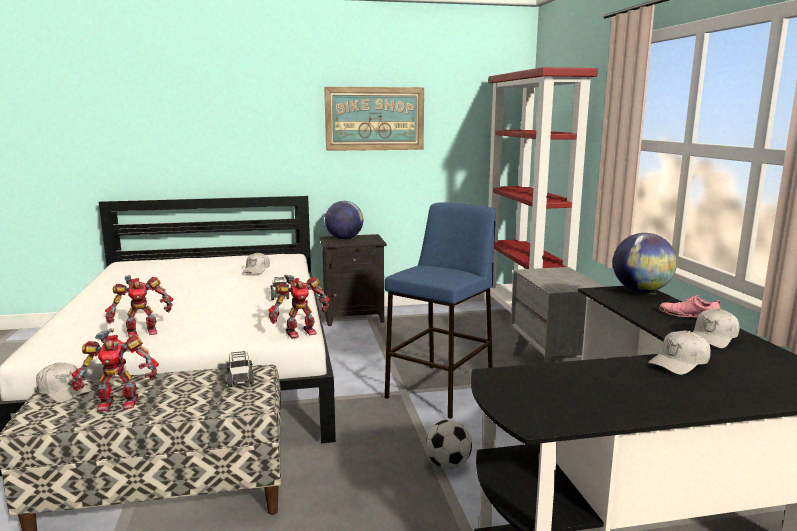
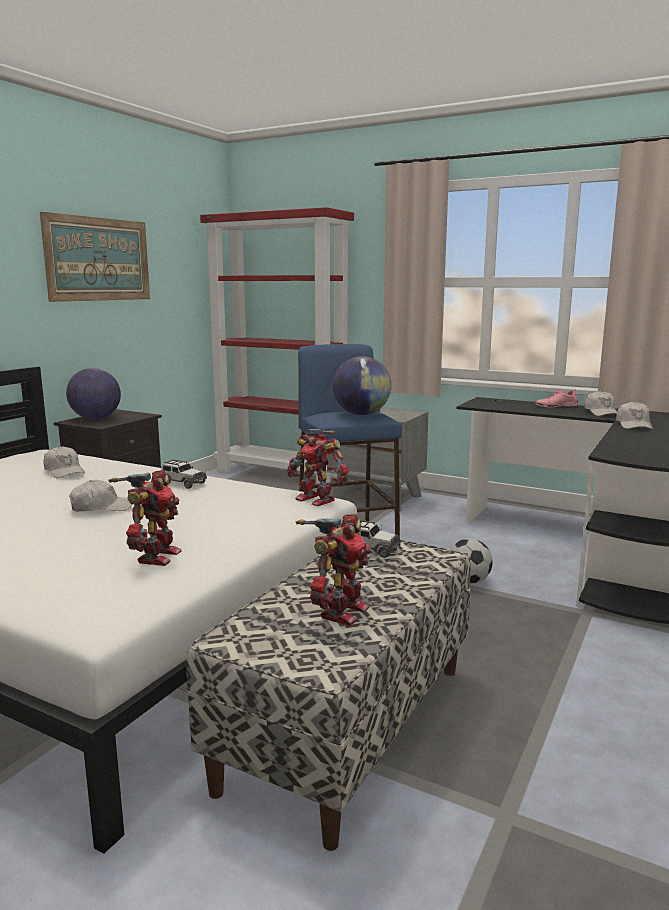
camera: 50 degrees left, 0 degrees up
white cap [36,362,92,403] -> white cap moved to [69,480,132,512]
toy robot [268,275,330,339] -> toy robot turned 120 degrees clockwise [287,429,349,506]
globe [613,233,677,292] -> globe moved to [333,356,391,415]

